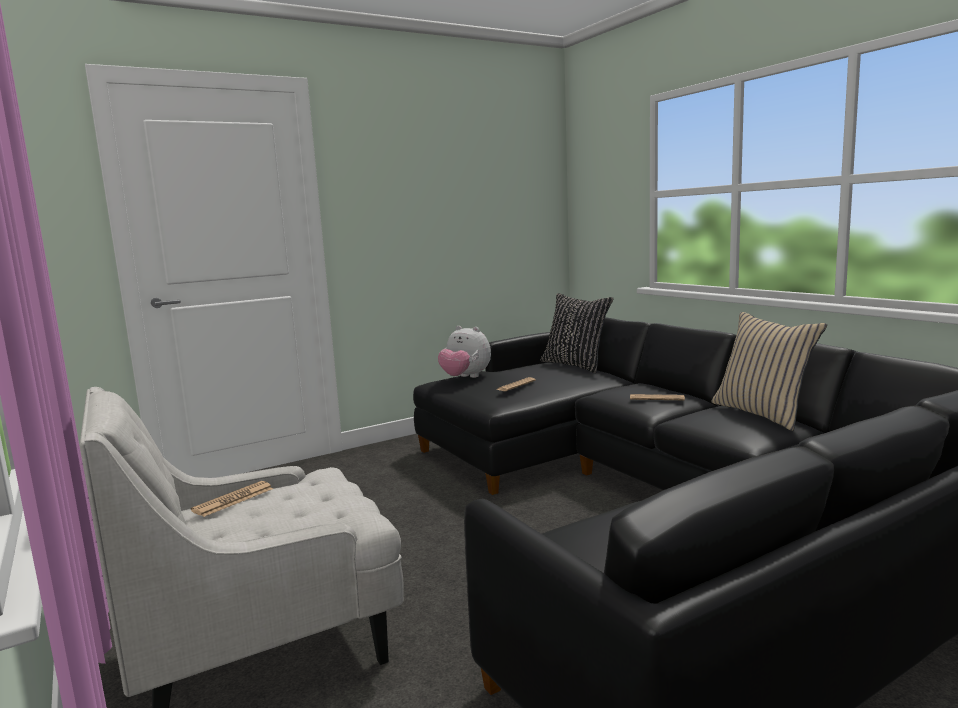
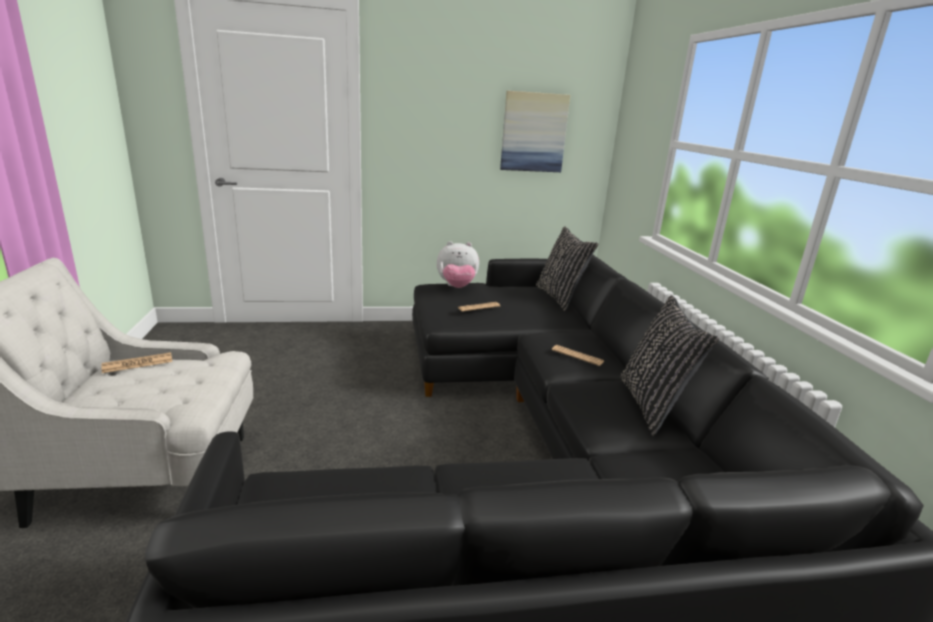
camera: 20 degrees right, 10 degrees up
plush toy [438,326,491,378] -> plush toy turned 60 degrees counterclockwise [437,241,479,288]
beige pillow [711,312,827,431] -> black pillow [620,295,719,436]
none -> picture [500,91,570,172]

